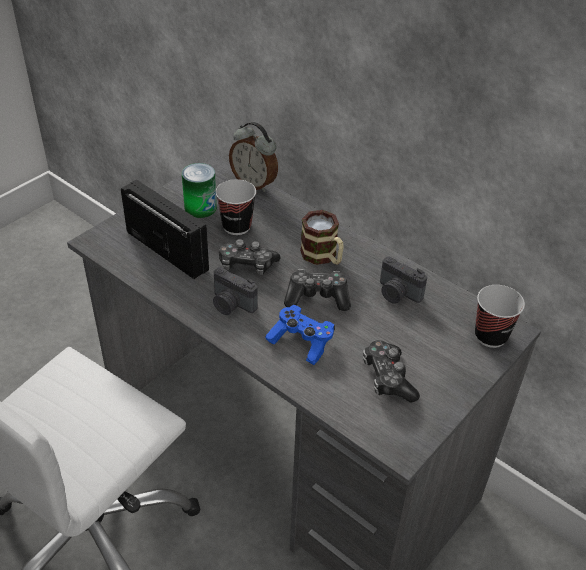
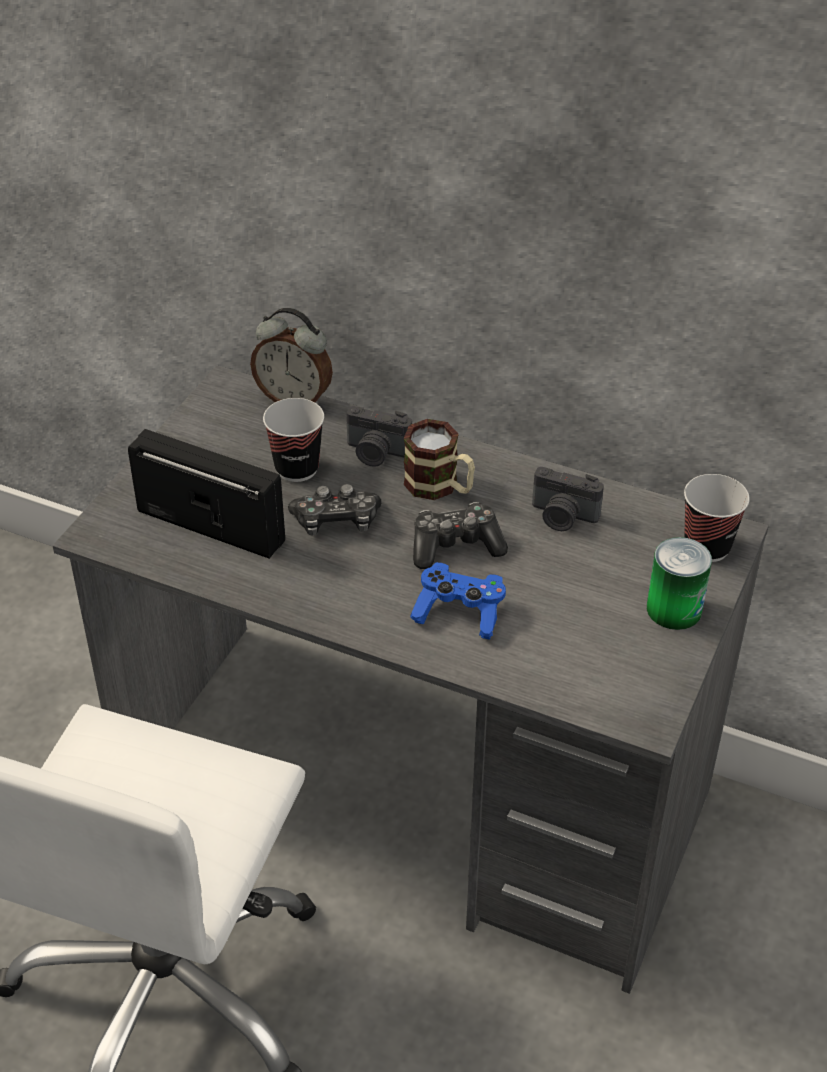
camera: 15 degrees left, 0 degrees up
can [182,163,217,218] -> can moved to [647,537,712,630]
camera [213,267,258,315] -> camera moved to [346,406,412,467]
game controller [363,340,420,403] -> none

